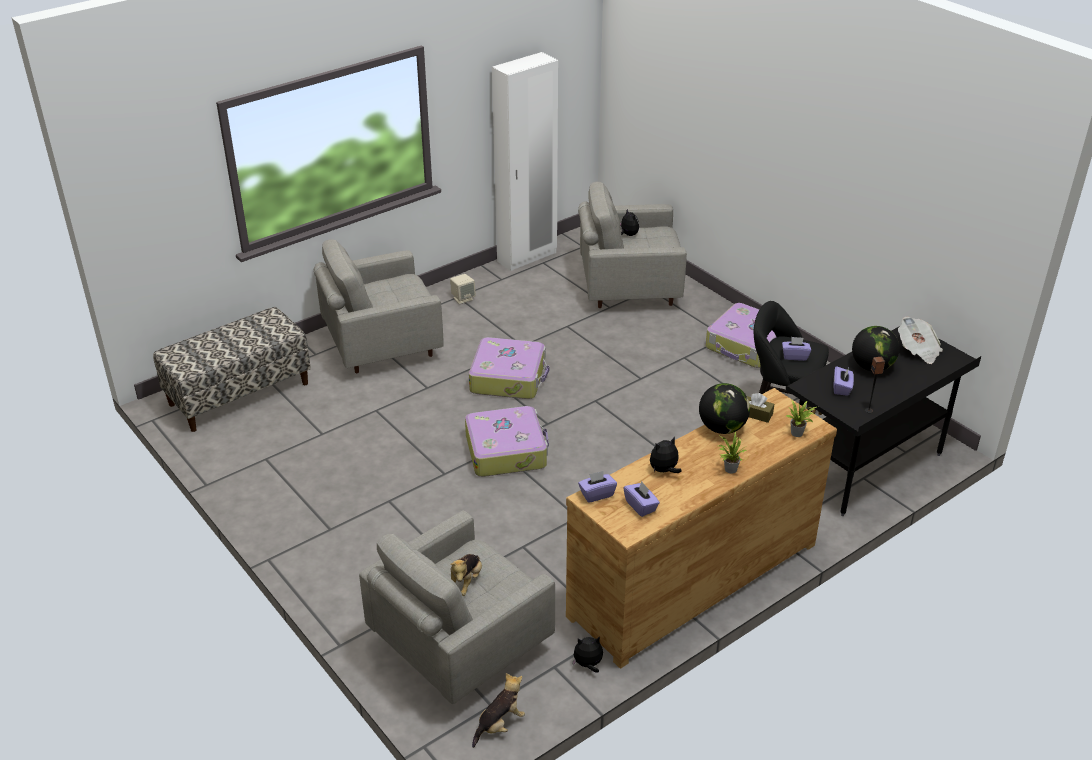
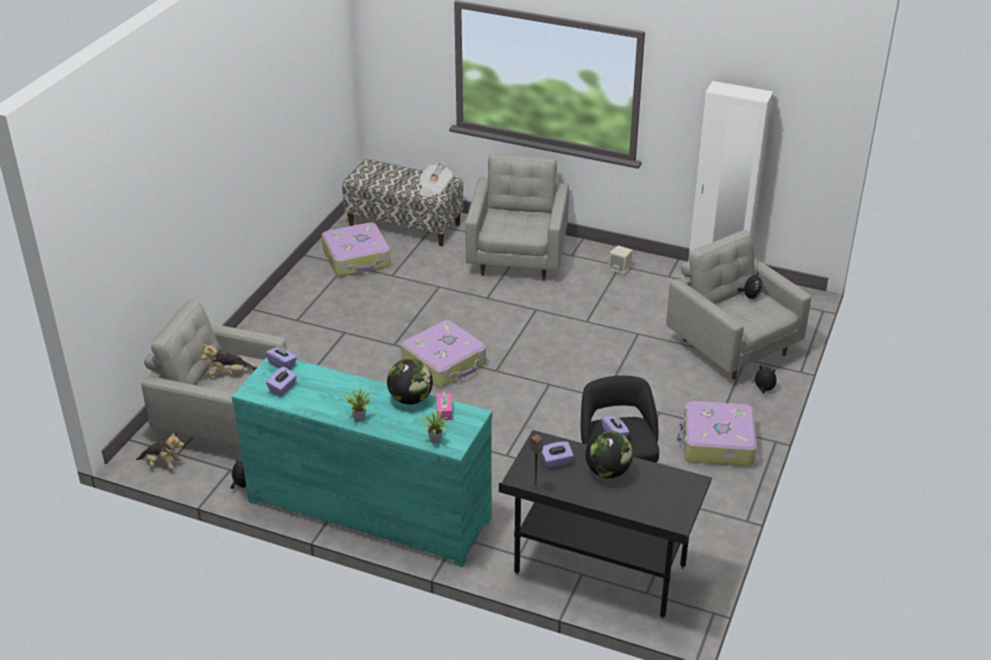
camera: 60 degrees right, 0 degrees up
grey armchair [314,239,444,373] -> grey armchair turned 60 degrees clockwise [465,153,569,281]
suitcase [469,337,549,399] -> suitcase moved to [322,222,391,276]
brown dresser [566,388,837,668] -> turquoise dresser [232,358,492,567]
plush toy [650,436,682,473] -> plush toy moved to [751,364,776,393]
brown tissue box [747,393,774,423] -> pink tissue box [436,391,452,420]
newspaper [898,316,943,364] -> newspaper moved to [419,163,452,196]

